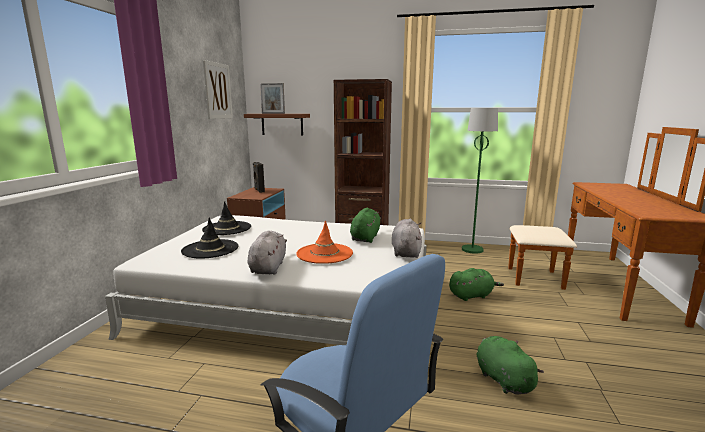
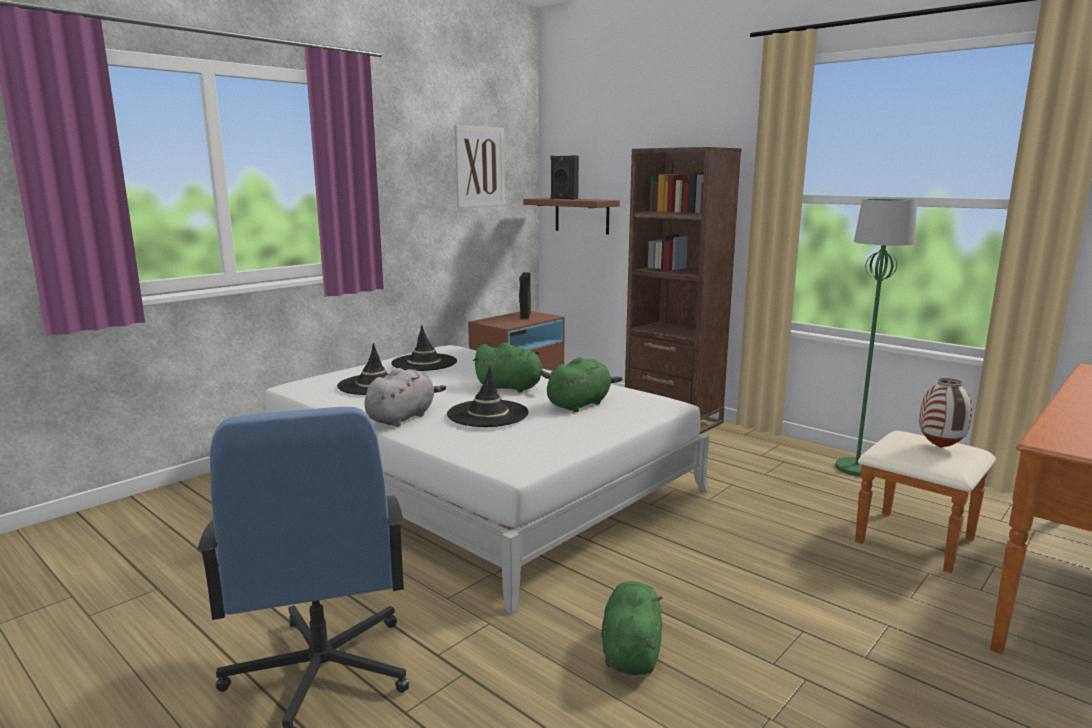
camera: 30 degrees right, 0 degrees up
picture frame [260,83,285,114] -> black speaker [550,155,579,200]
orange hat [296,220,353,264] -> black hat [447,366,529,427]
grey plush toy [392,219,422,258] -> none
green plush toy [449,268,504,301] -> green plush toy moved to [473,343,551,392]
none -> vase [919,378,972,448]

